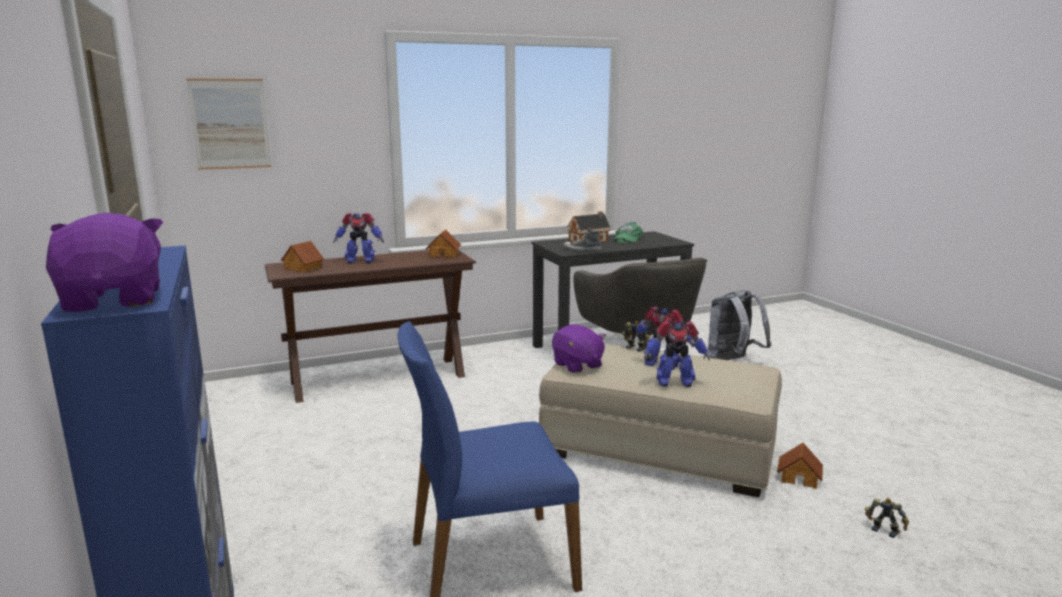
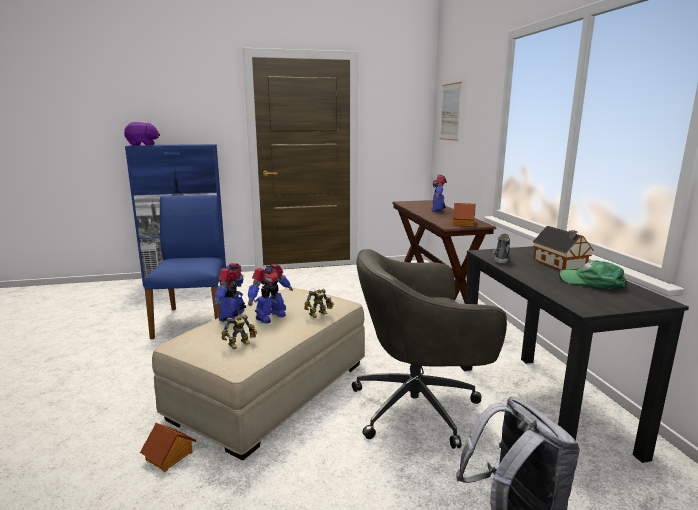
camera: 100 degrees right, 0 degrees up
toy house [281,241,324,272] -> none
purple plush toy [552,324,606,373] -> none
toy robot [865,498,909,538] -> toy robot moved to [221,314,257,349]

